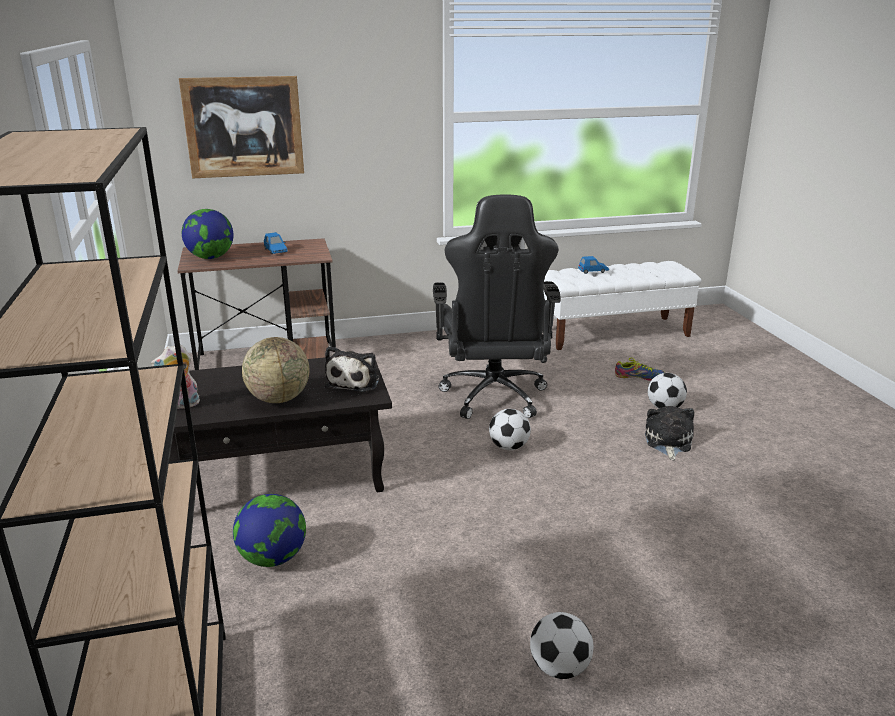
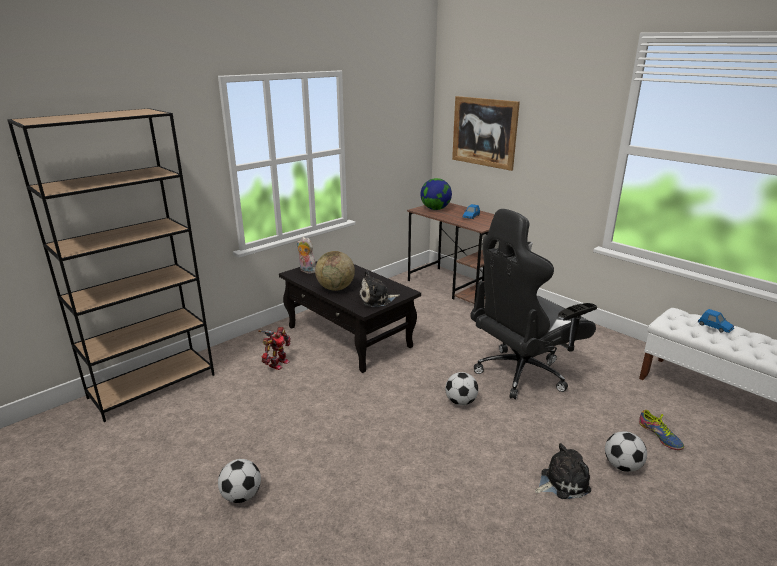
camera: 60 degrees right, 0 degrees up
globe [233,494,306,567] -> toy robot [258,327,291,370]

